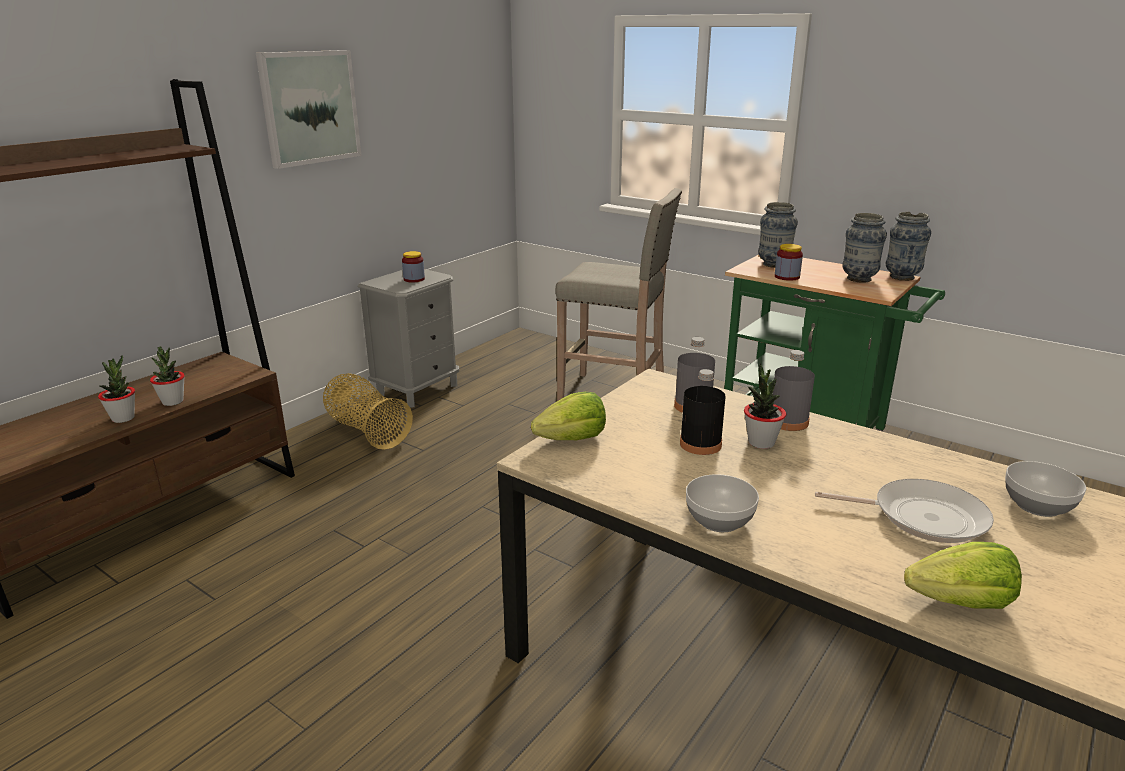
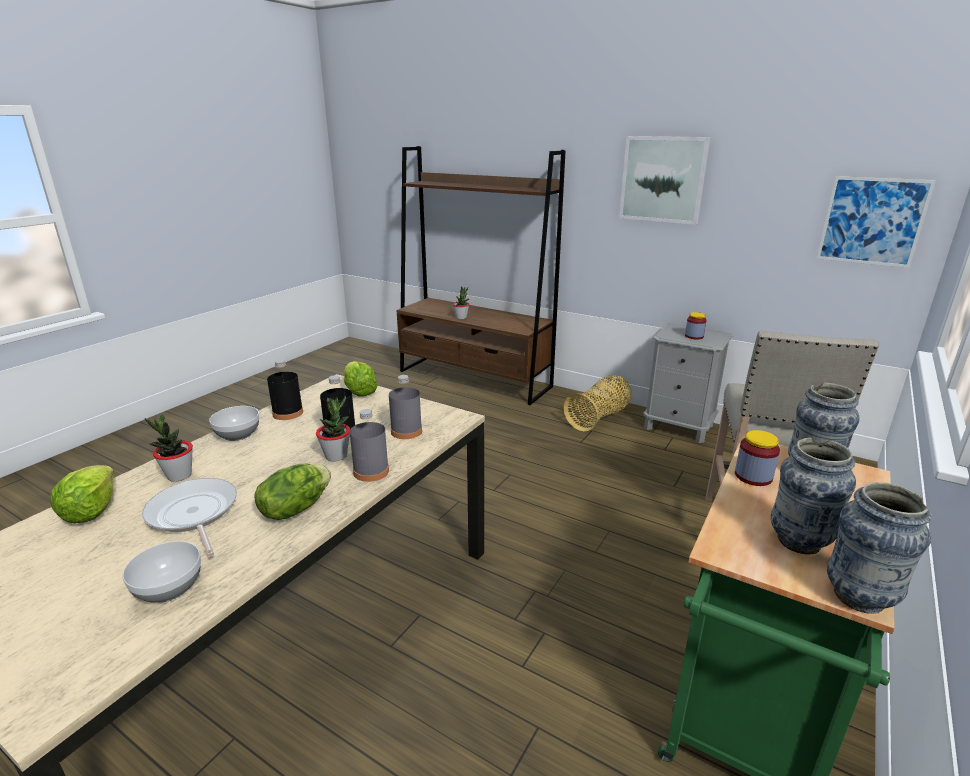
camera: 85 degrees right, 0 degrees up
potted plant [150,346,185,406] -> potted plant moved to [145,415,193,482]
frying pan [815,479,994,543] -> frying pan turned 135 degrees clockwise [142,478,237,557]
none -> lettuce [254,464,331,520]
none -> black bottle [267,359,303,420]
none -> picture [816,176,936,268]

